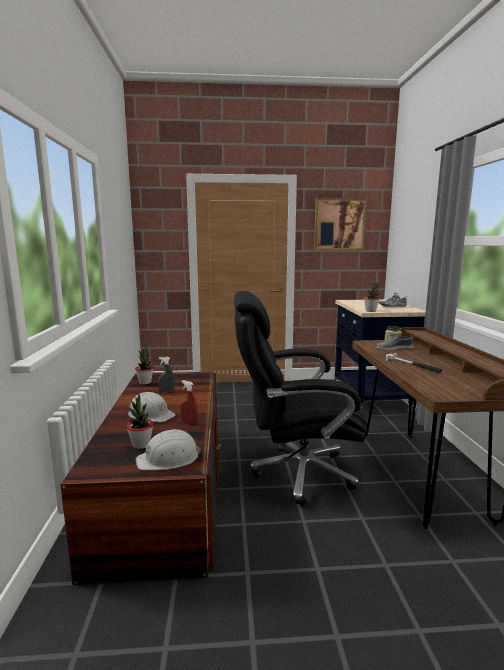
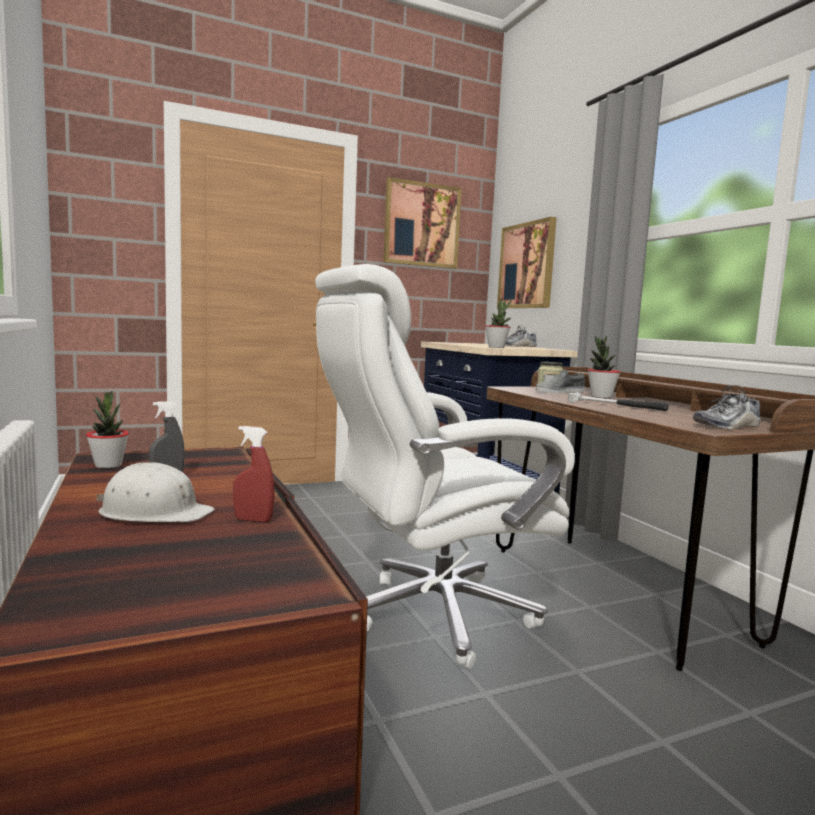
camera: 20 degrees left, 5 degrees down
potted plant [126,394,154,449] -> potted plant moved to [588,336,621,398]
white hard hat [136,429,201,470] -> none
black office chair [234,291,368,507] -> white office chair [315,264,575,669]
none -> picture [497,217,557,308]
none -> shoe [693,385,761,430]

